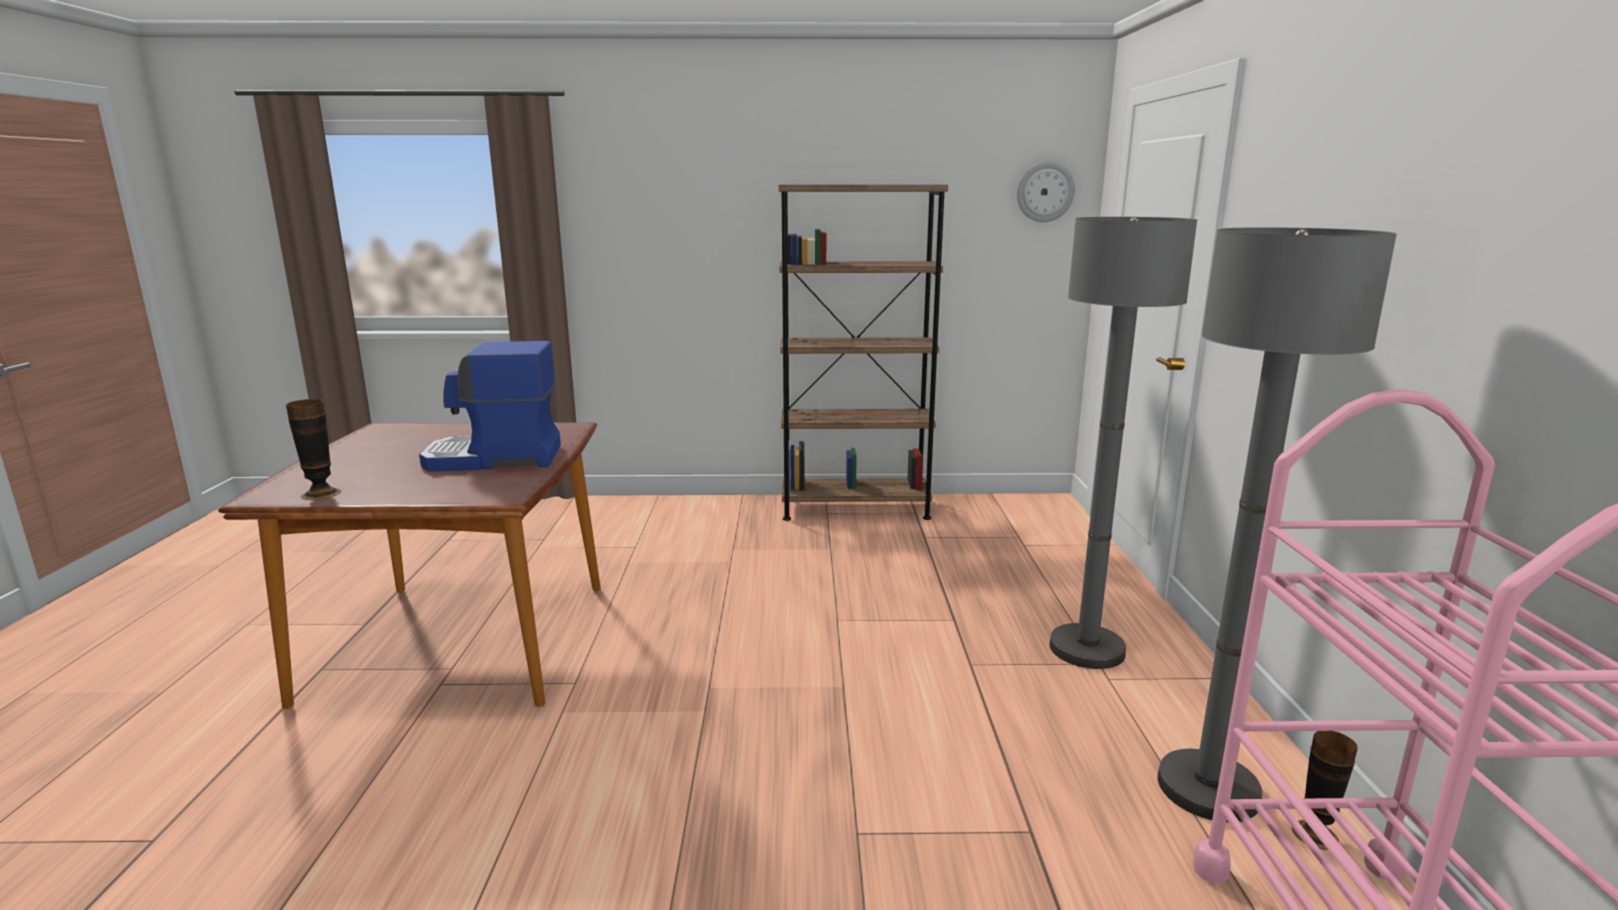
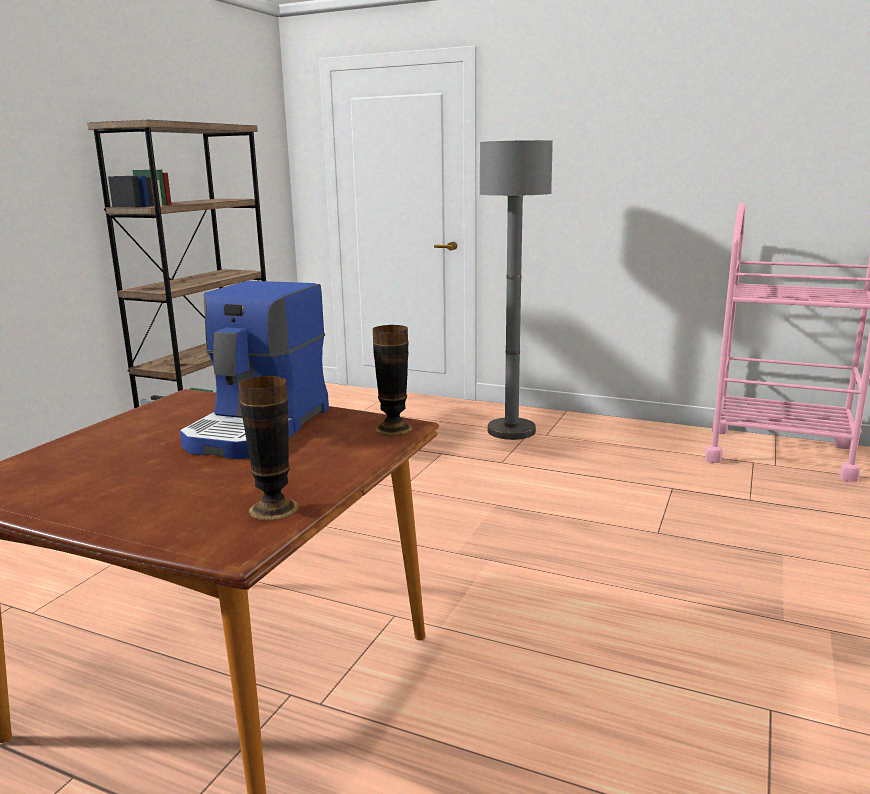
camera: 65 degrees left, 0 degrees up
wall clock [1017,162,1075,222] -> none
grey floor lamp [1157,227,1397,822] -> none
vase [1292,731,1358,850] -> vase moved to [373,325,413,435]

